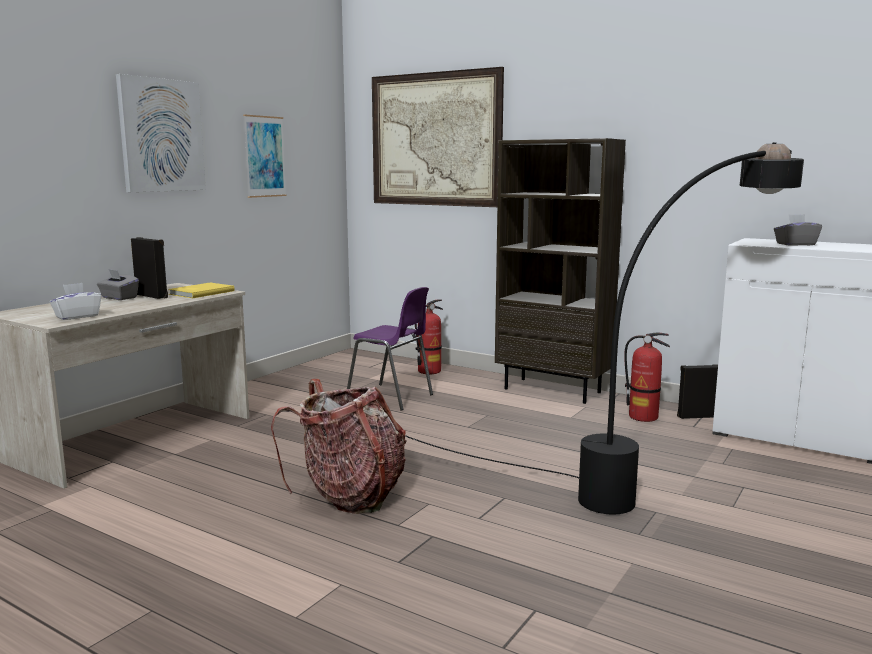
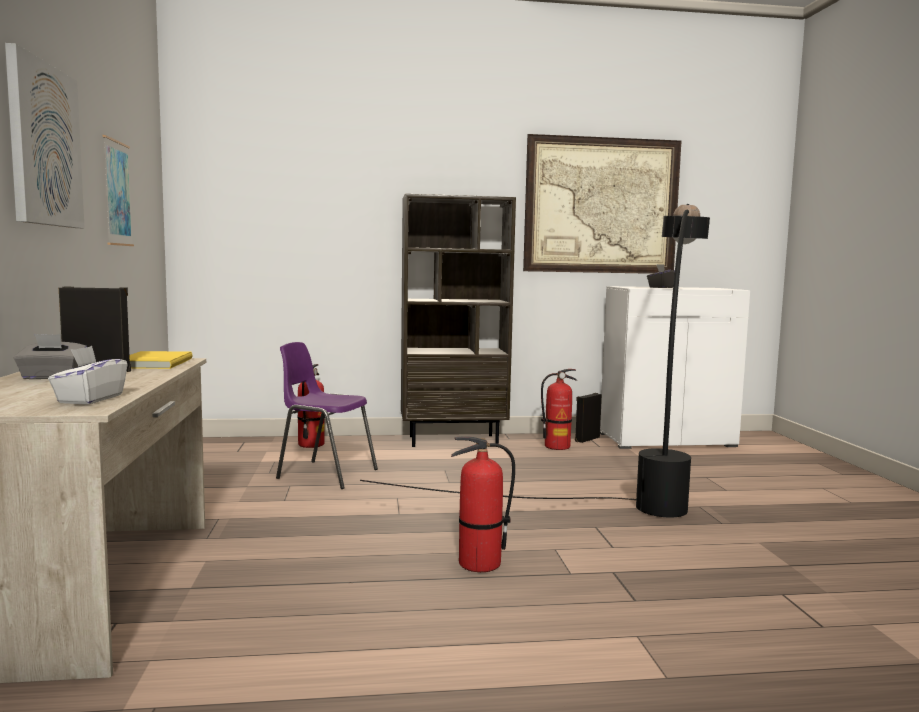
camera: 40 degrees left, 5 degrees down
backpack [271,379,406,514] -> fire extinguisher [451,436,515,572]
purple chair [347,287,433,411] -> purple chair turned 150 degrees counterclockwise [276,342,378,489]
picture [372,67,504,207] -> picture moved to [523,134,681,274]

